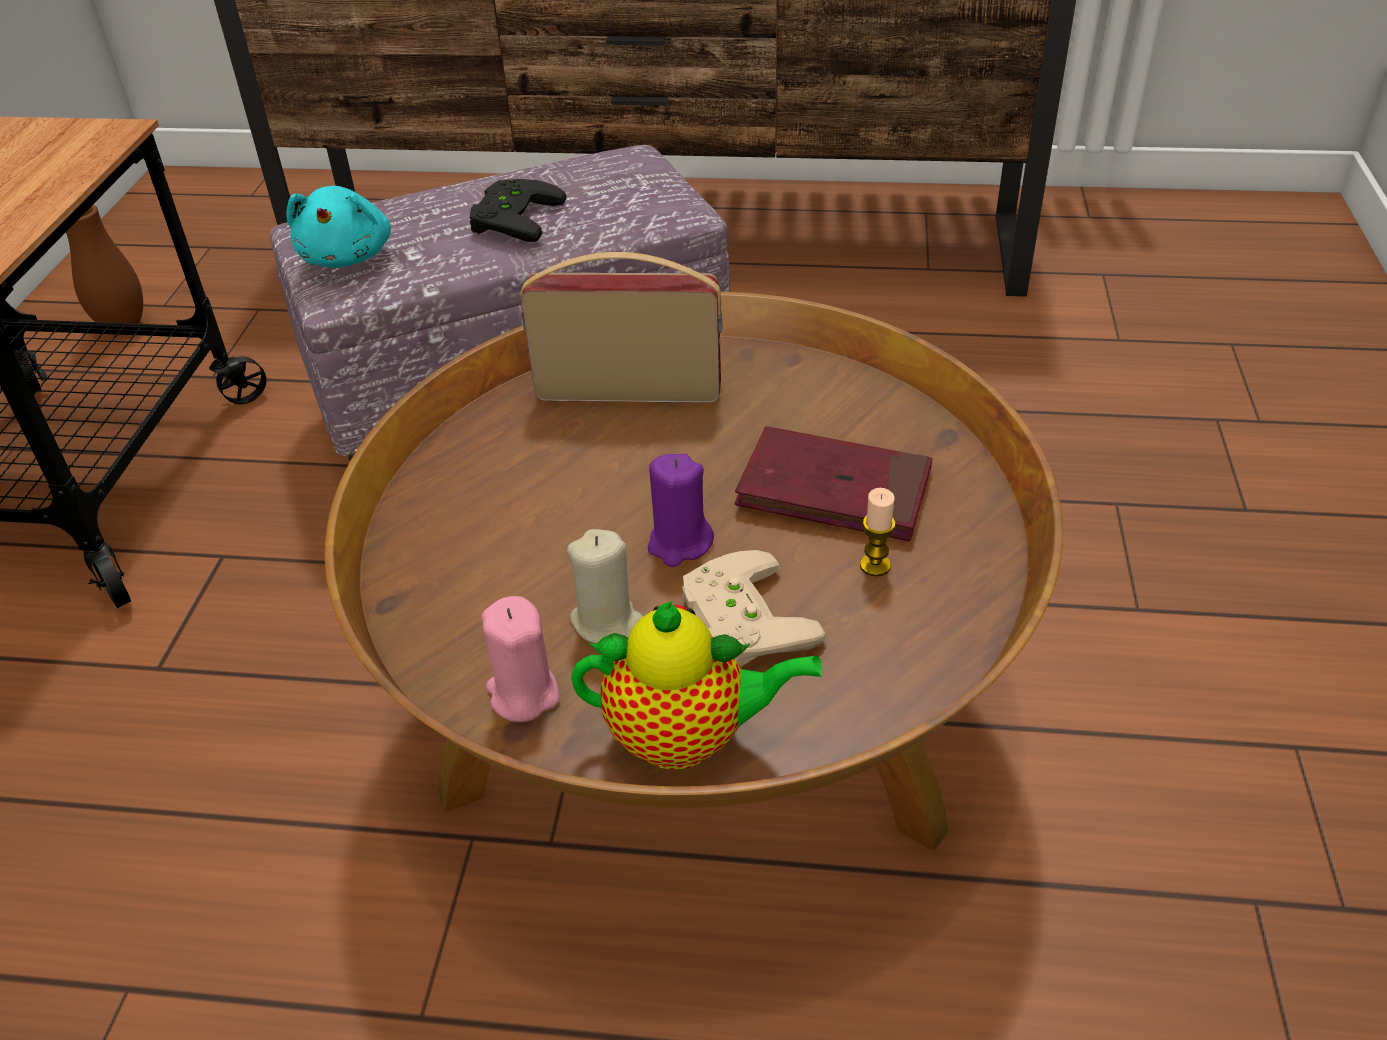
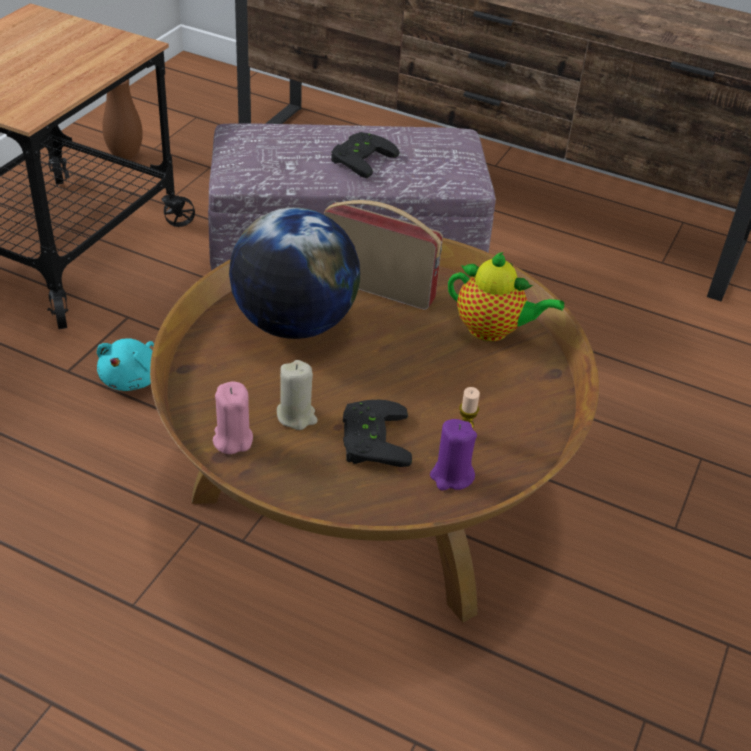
camera: 15 degrees right, 0 degrees up
turquoise plush toy [286,186,391,268] -> turquoise plush toy moved to [97,338,154,391]
teapot [571,601,822,770] -> teapot moved to [448,252,564,341]
purple candle [648,454,714,567] -> purple candle moved to [430,419,477,491]
beige game controller [682,550,826,667] -> black game controller [343,400,412,467]
red book [734,426,932,541] -> none
none -> globe [229,207,360,339]

